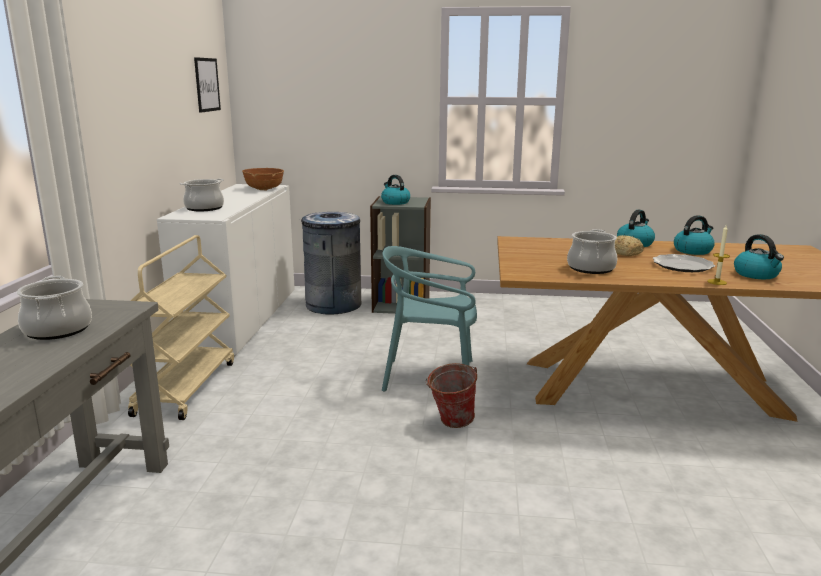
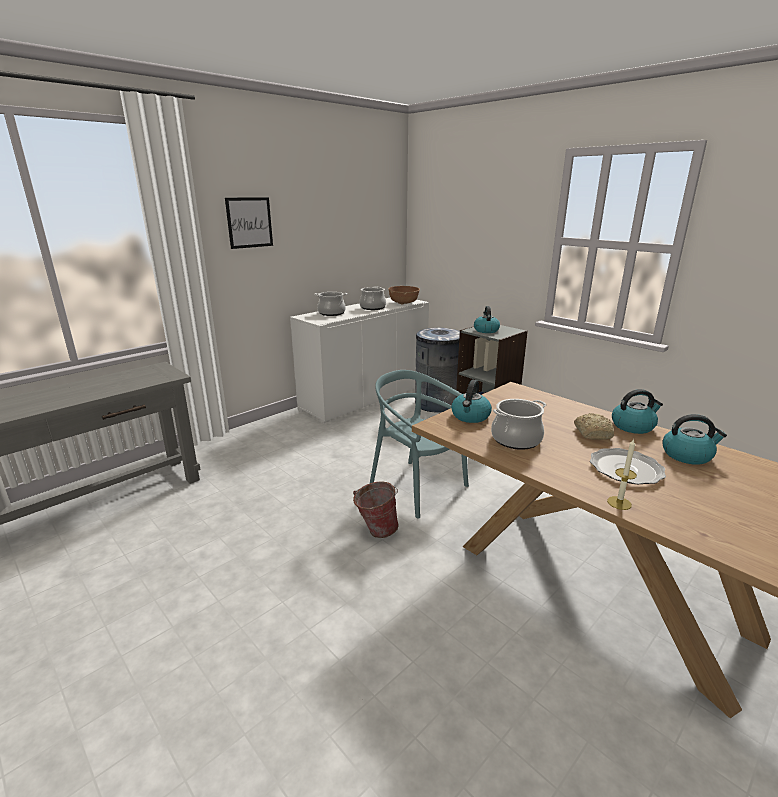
camera: 40 degrees right, 5 degrees up
cooking pot [17,276,92,340] -> cooking pot moved to [359,286,386,310]
beige cart [128,235,234,420] -> none
picture [194,57,221,113] -> picture moved to [225,197,273,249]
kettle [734,234,784,279] -> kettle moved to [451,380,492,423]

